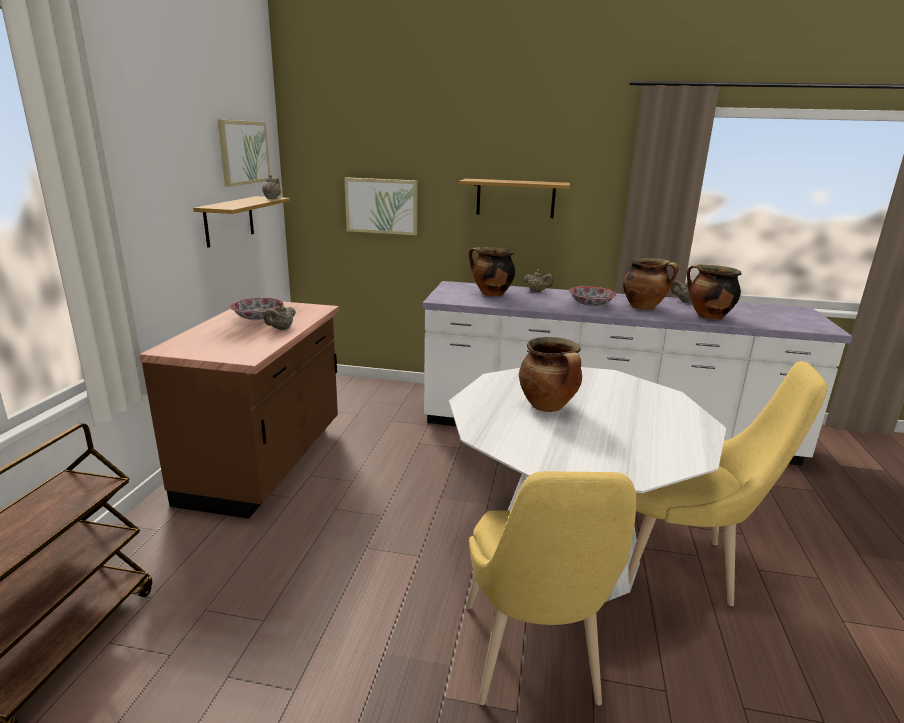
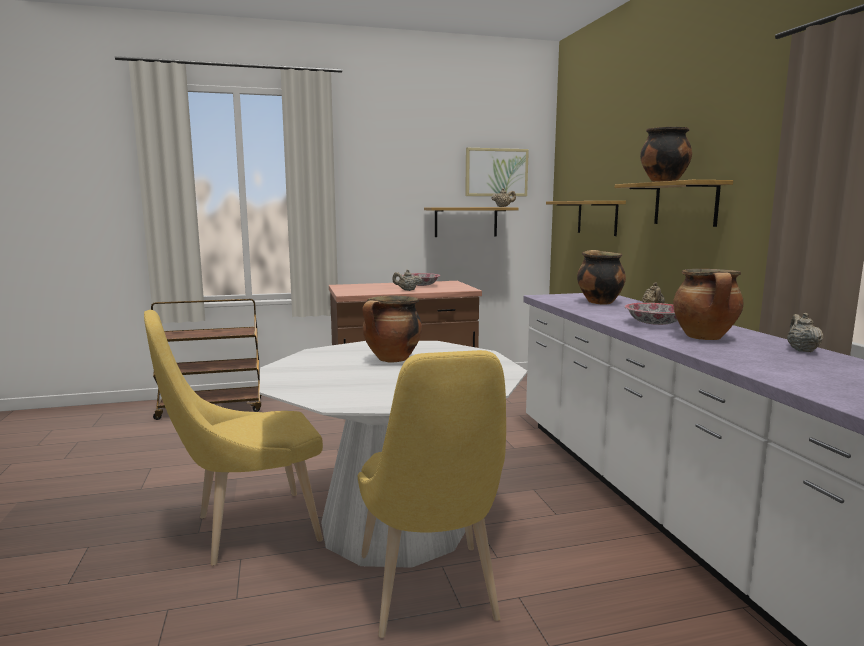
camera: 65 degrees right, 10 degrees down
picture [345,177,418,235] -> shelf [546,201,626,236]
cooking pot [687,264,742,320] -> cooking pot moved to [640,127,692,182]

